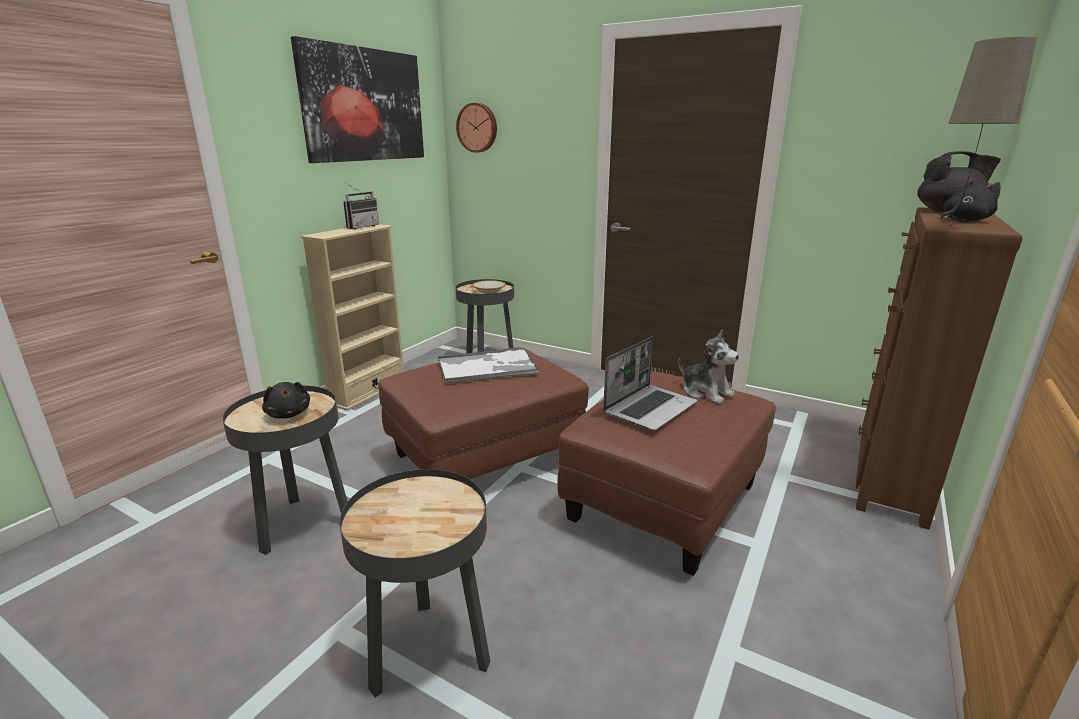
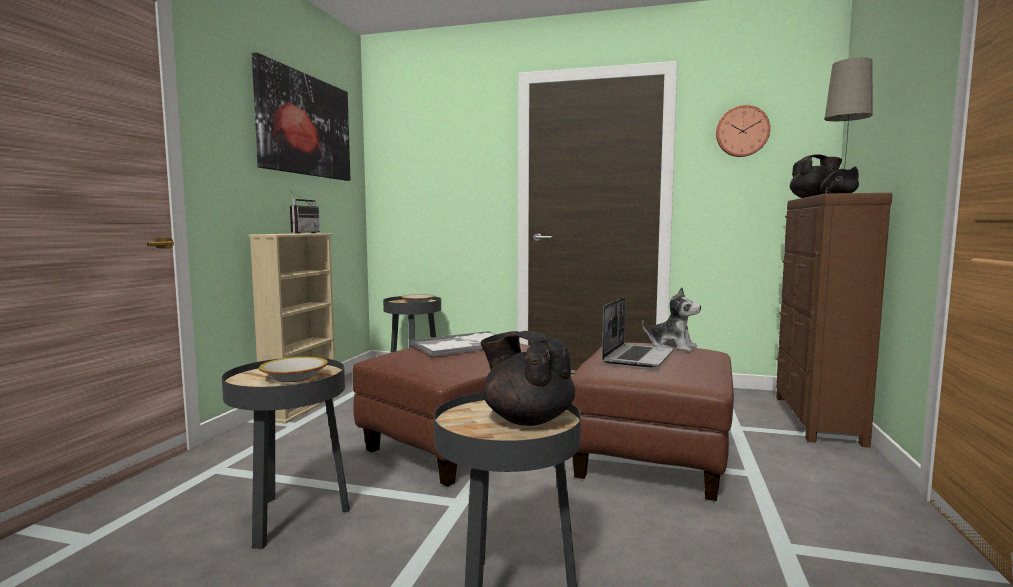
camera: 15 degrees left, 15 degrees down
black plush toy [262,382,310,419] -> bowl [259,357,328,382]
wall clock [456,103,497,153] -> wall clock moved to [716,105,770,157]
none -> black teapot [480,331,575,426]

